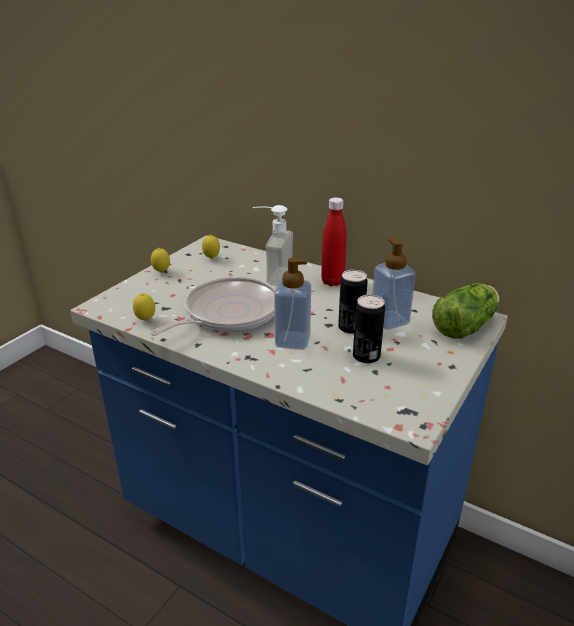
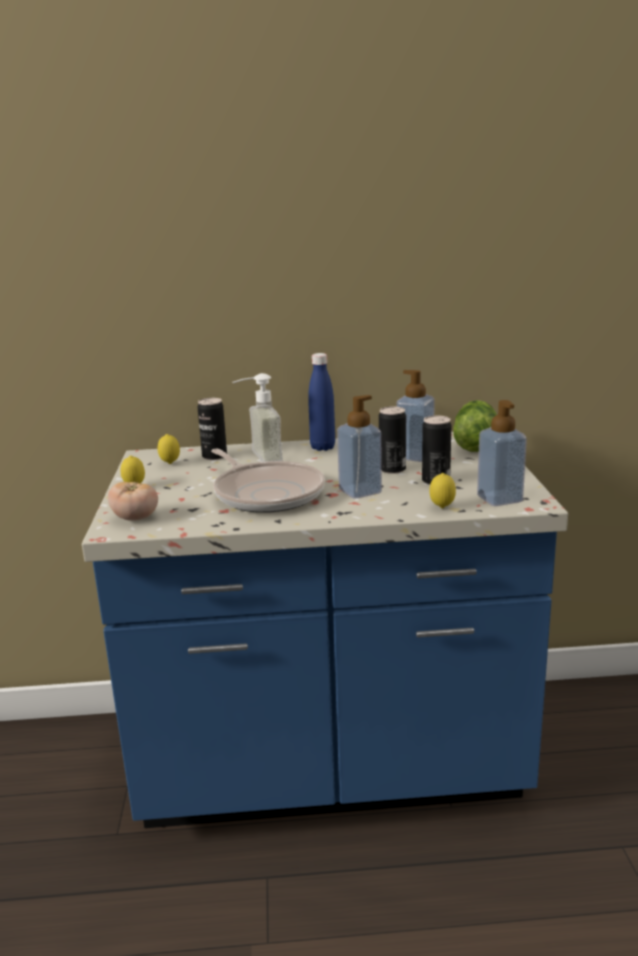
camera: 35 degrees left, 10 degrees down
lemon [133,293,155,321] -> lemon moved to [429,473,456,508]
frying pan [150,277,276,336] -> frying pan turned 135 degrees clockwise [211,449,325,513]
red bottle [321,197,347,286] -> blue bottle [308,353,335,451]
none -> tomato [108,482,158,521]
none -> can [197,398,227,460]
none -> soap dispenser [477,400,527,506]

